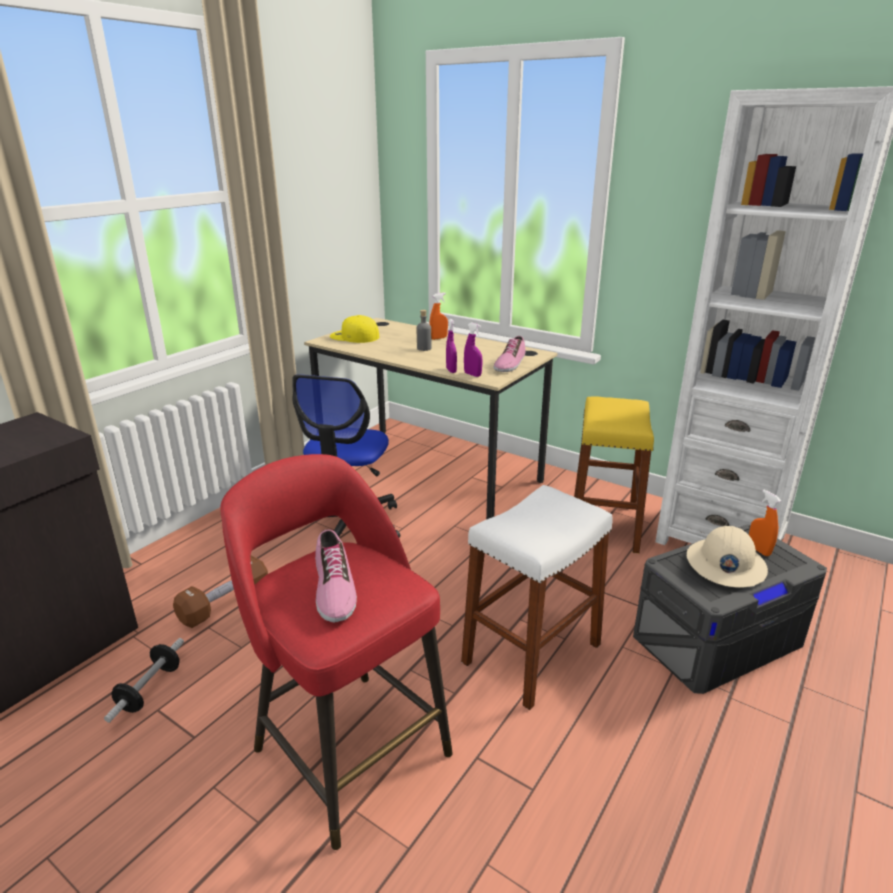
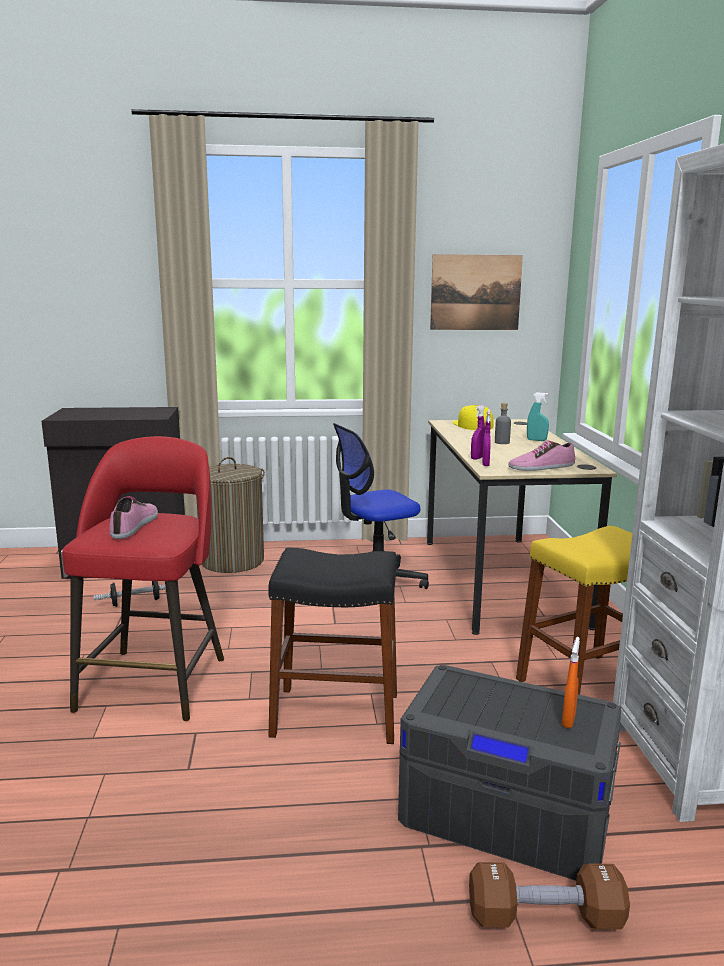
camera: 50 degrees right, 10 degrees down
brown dumbbell [173,555,268,628] -> brown dumbbell moved to [469,862,630,929]
shoe [315,529,357,623] -> shoe turned 150 degrees clockwise [110,496,158,539]
orange spray bottle [430,293,448,340] -> turquoise spray bottle [527,392,549,441]
white stool [461,485,613,710] -> black stool [268,548,397,744]
beige hard hat [687,526,768,588] -> none
none -> laundry basket [196,457,265,573]
none -> picture [430,254,523,330]

